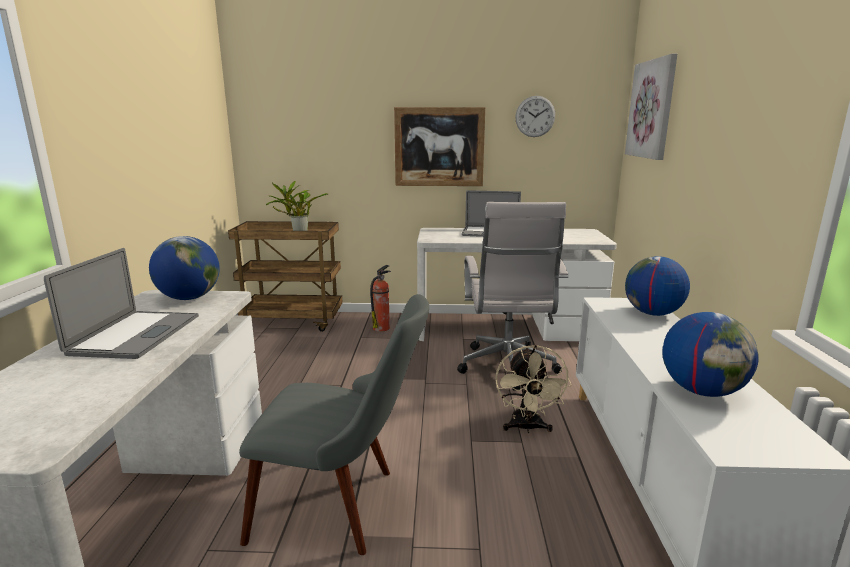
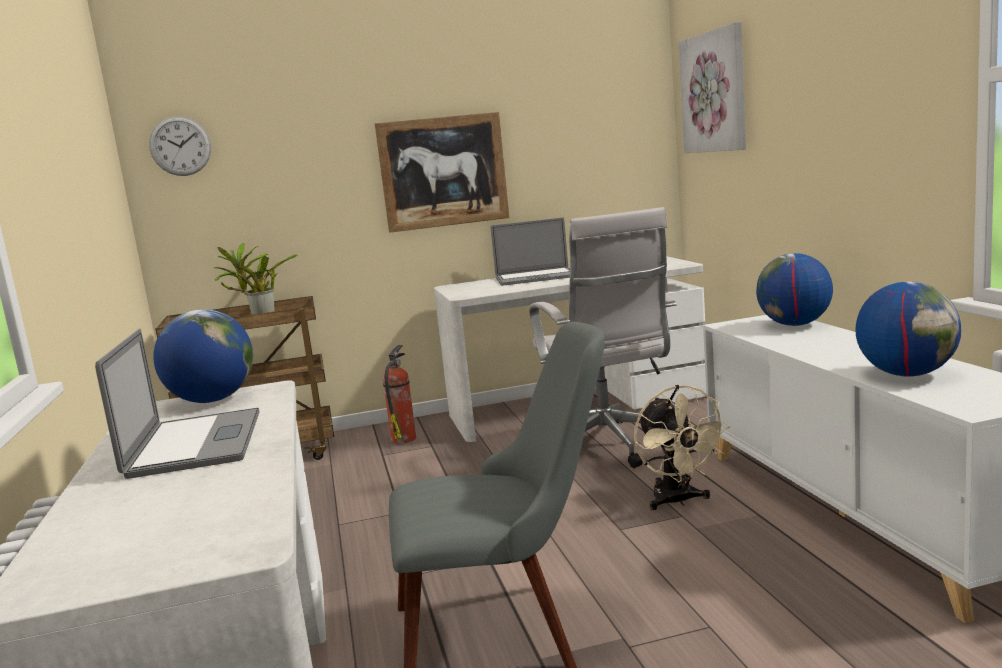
camera: 15 degrees left, 5 degrees down
wall clock [515,96,555,137] -> wall clock moved to [149,116,211,176]

